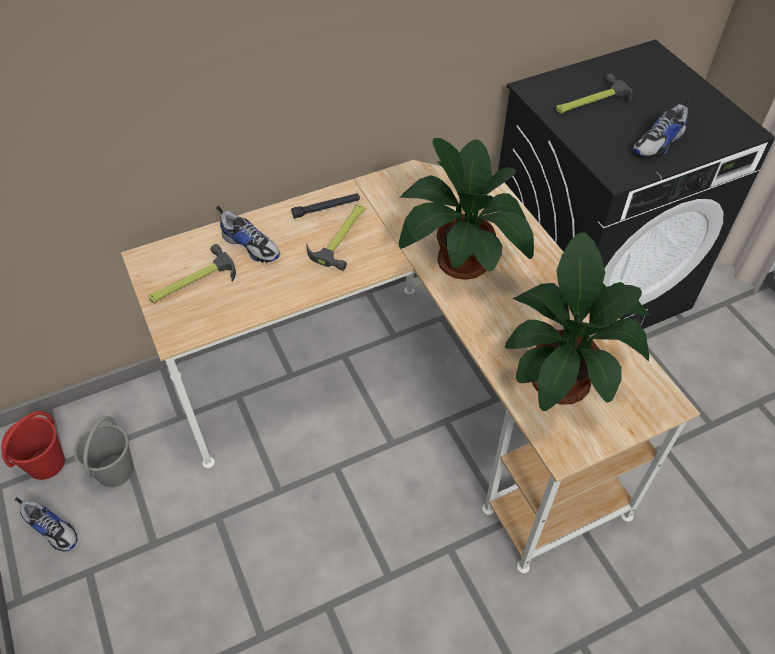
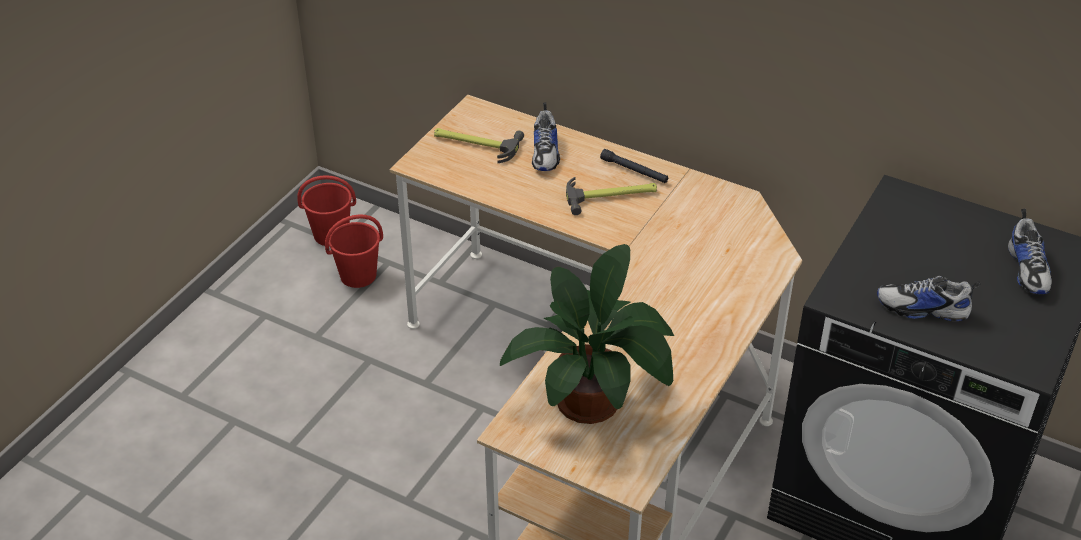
camera: 55 degrees right, 10 degrees down
shoe [15,497,78,552] -> shoe moved to [1008,209,1052,294]
grey bucket [74,416,134,487] -> red bucket [325,214,383,288]
potted plant [399,138,534,280] -> none
hammer [556,74,633,114] -> none

